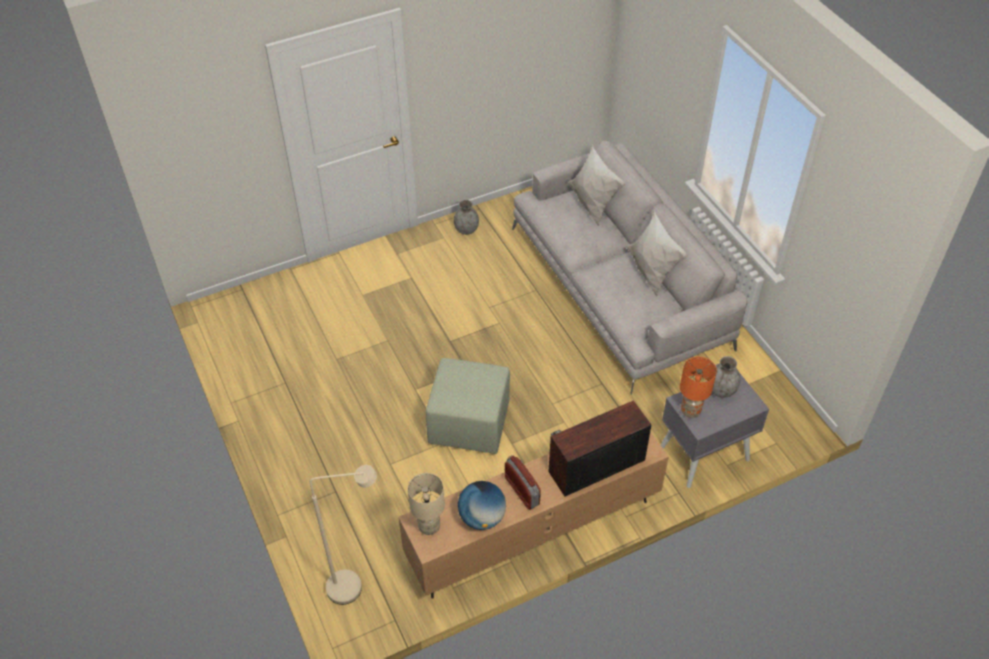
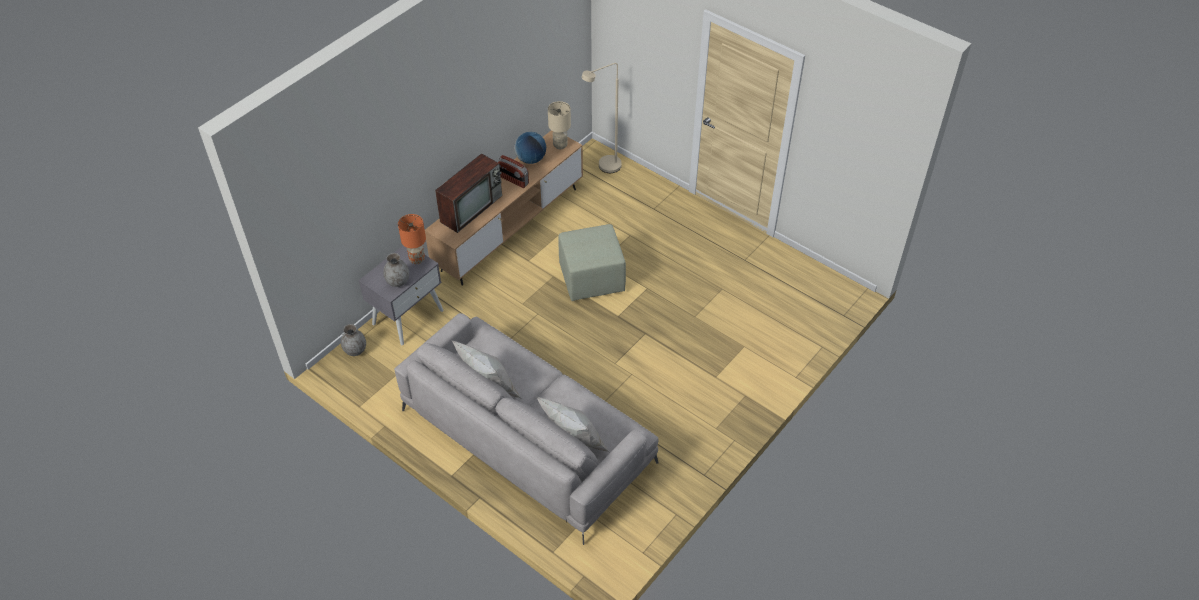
camera: 155 degrees right, 0 degrees up
grey vase [454,200,479,235] -> grey vase moved to [341,324,366,356]

